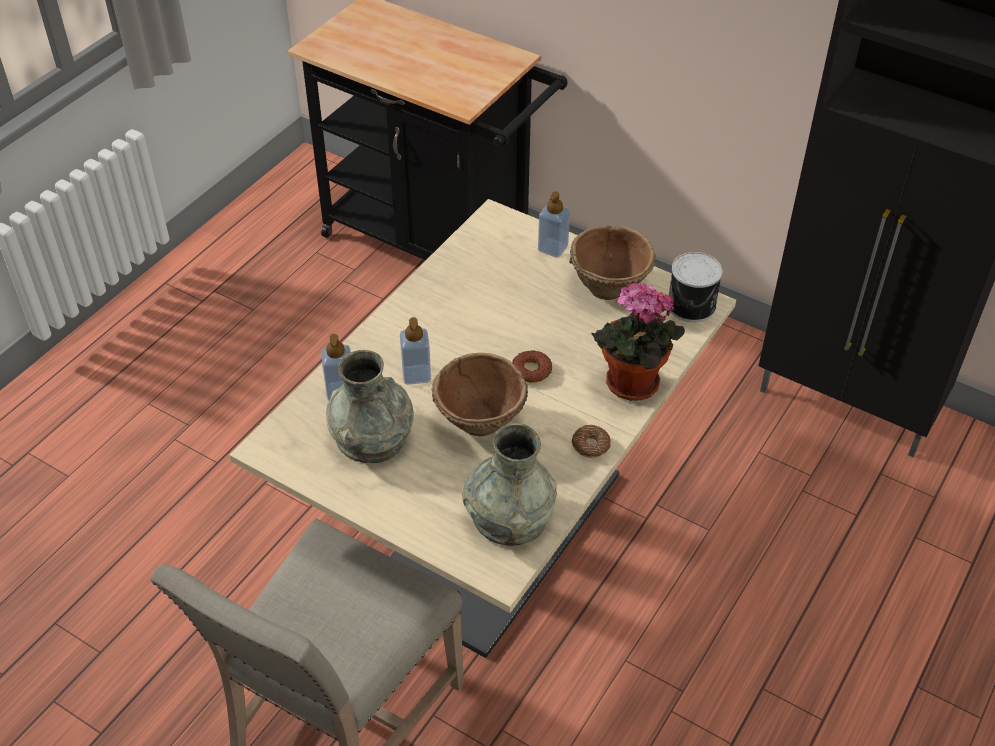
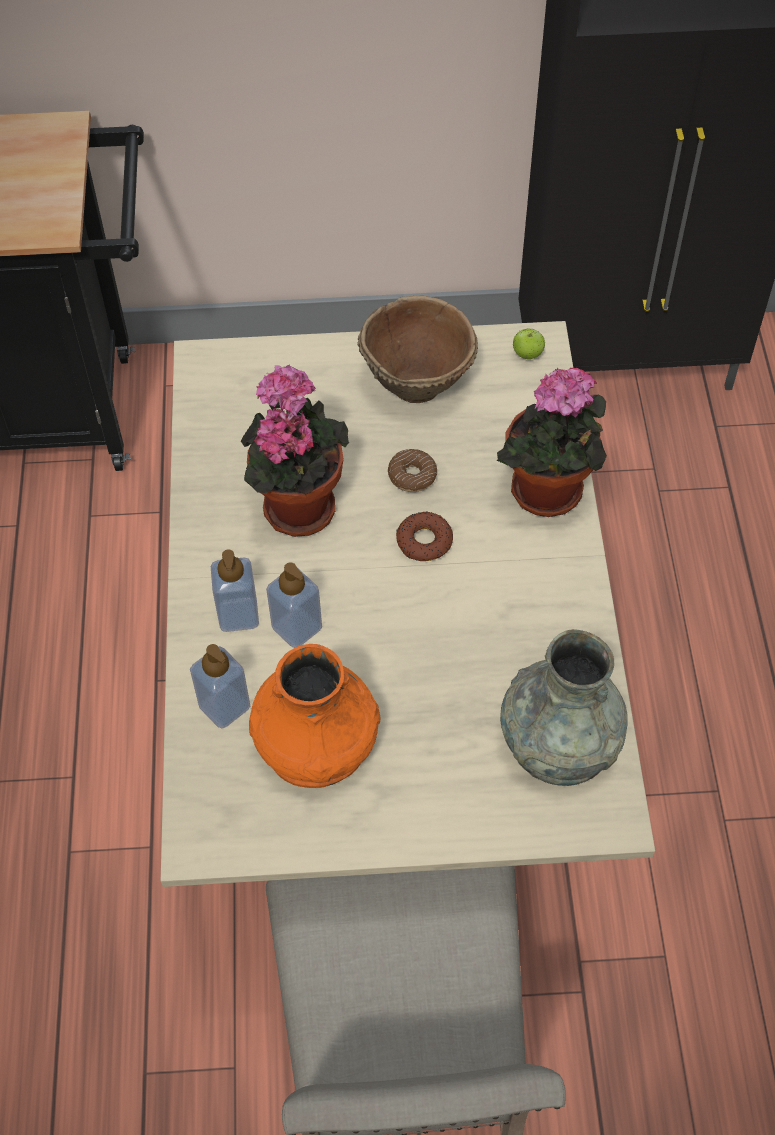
camera: 35 degrees left, 10 degrees up
grey vase [326,350,414,463] -> orange vase [249,644,380,788]
brown bowl [432,353,528,437] -> none
soap dispenser [538,191,570,258] -> soap dispenser moved to [211,549,259,632]
donut [572,425,611,458] -> donut moved to [388,449,437,492]
can [669,252,723,322] -> apple [513,328,545,359]
none -> potted plant [241,364,349,537]

